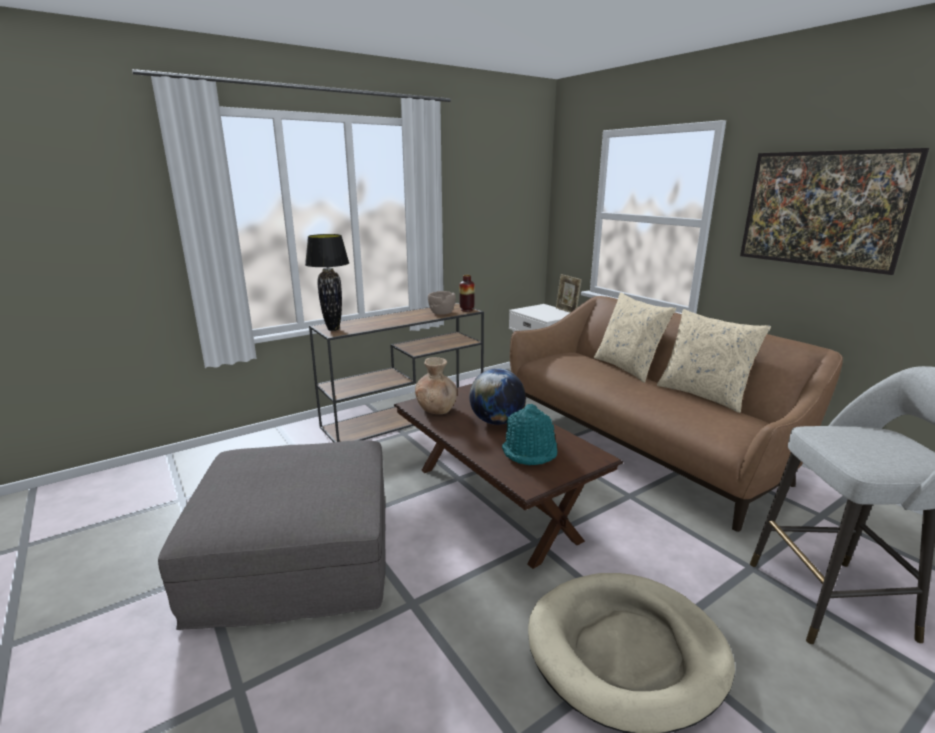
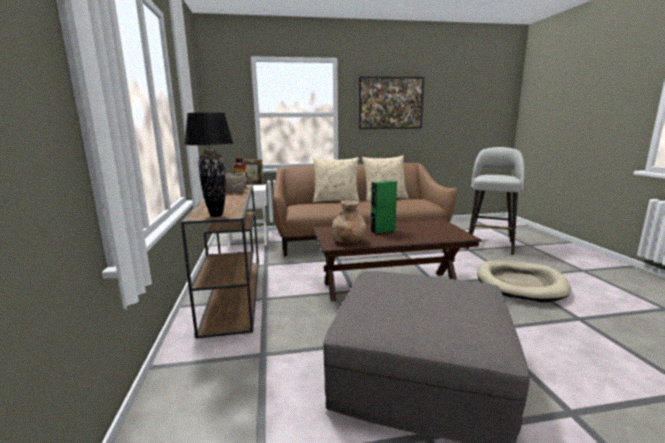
camera: 65 degrees left, 5 degrees down
globe [469,368,525,425] -> green speaker [371,180,397,234]
turquoise hat [502,404,557,465] -> none

